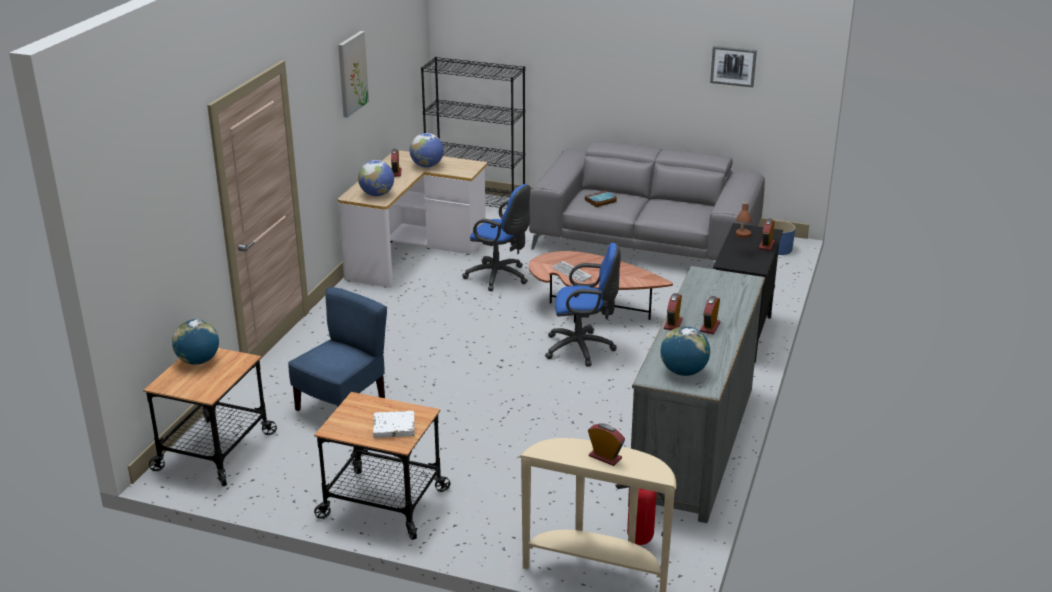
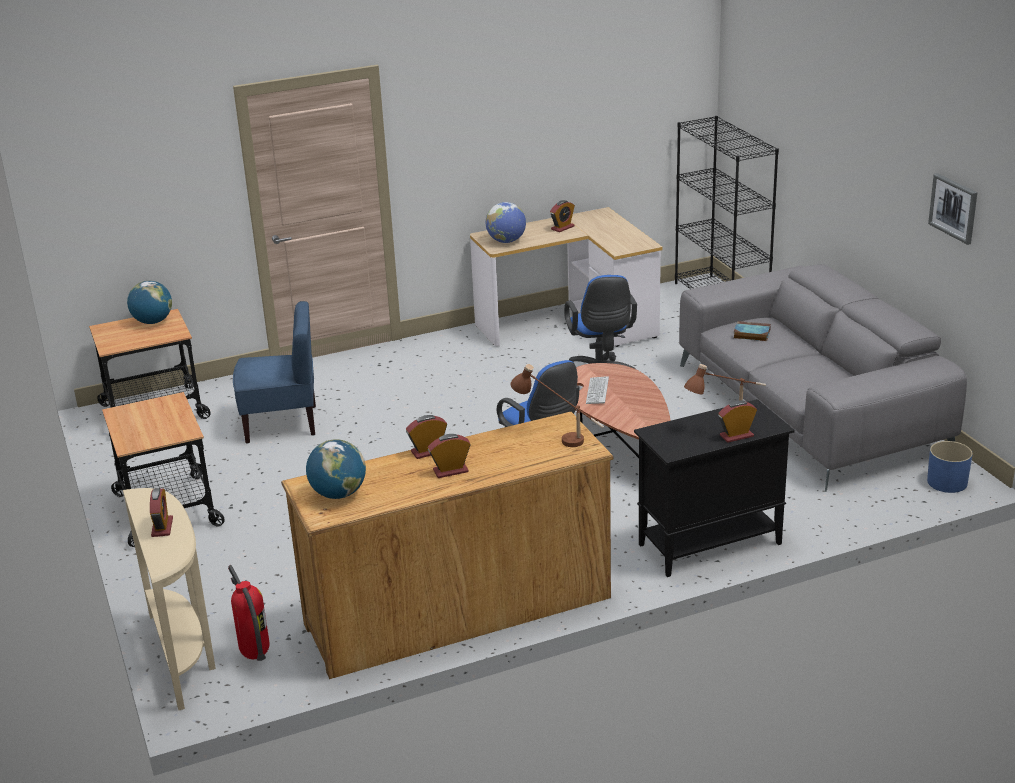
camera: 50 degrees right, 0 degrees up
picture [338,31,369,118] -> none
white book [373,411,415,438] -> none
globe [410,133,444,168] -> none
grey dresser [628,266,765,523] -> brown dresser [281,412,613,679]
none -> brown table lamp [510,364,604,447]

